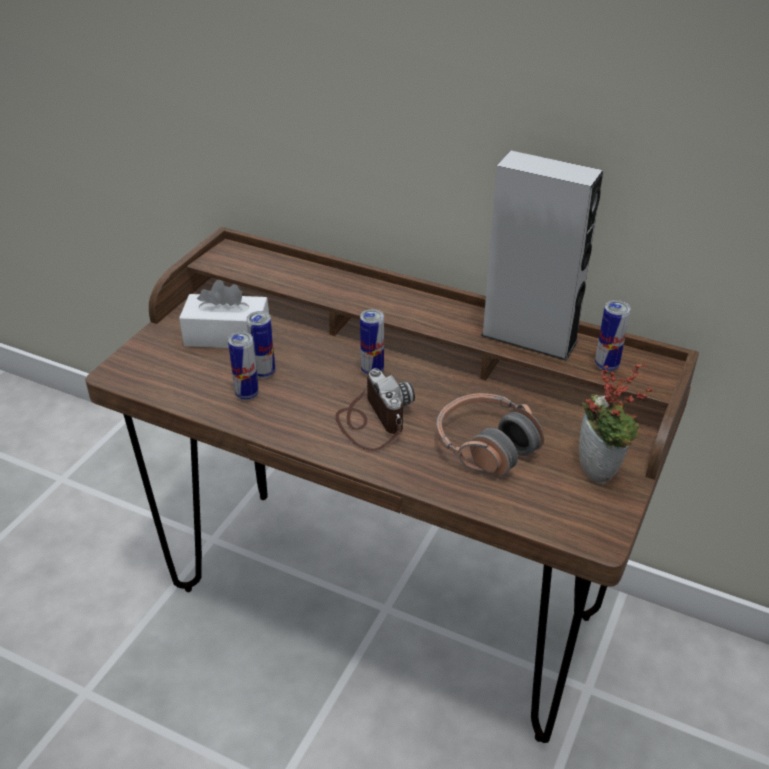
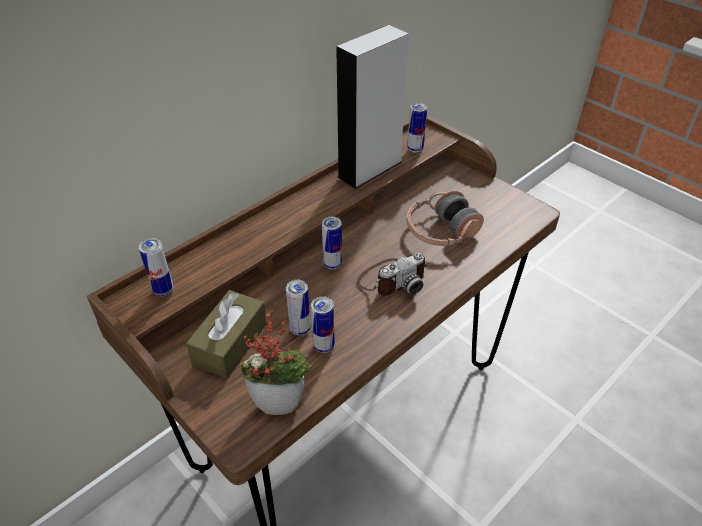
camera: 70 degrees left, 5 degrees up
white tissue box [179,280,269,348] -> brown tissue box [186,290,267,379]
camera [335,368,415,451] -> camera turned 150 degrees clockwise [357,253,427,296]
potted plant [579,362,654,484] -> potted plant moved to [240,309,313,415]
none -> can [139,238,174,296]

